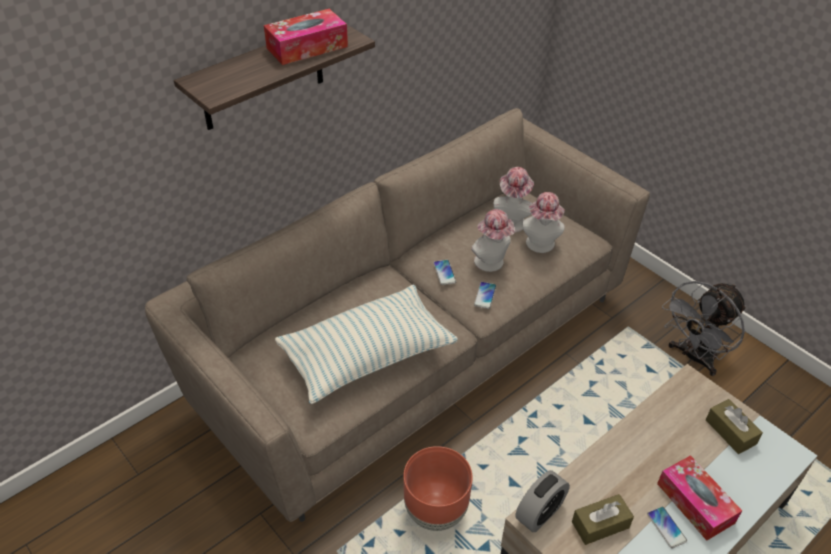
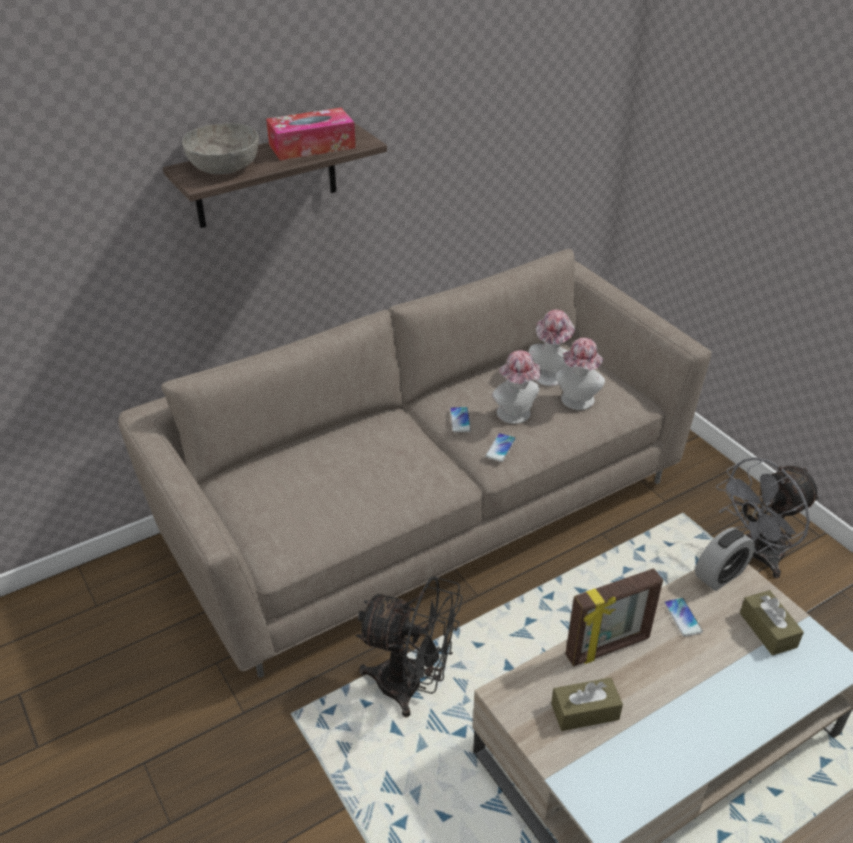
camera: 10 degrees right, 5 degrees down
pillow [275,284,458,404] -> none
brown planter [403,446,473,531] -> black fan [356,576,463,717]
alarm clock [515,470,570,532] -> alarm clock moved to [695,527,755,591]
phone [647,507,687,548] -> phone moved to [664,598,703,637]
tissue box [657,455,742,541] -> none
none -> grey bowl [182,123,259,174]
none -> picture frame [565,568,663,667]

